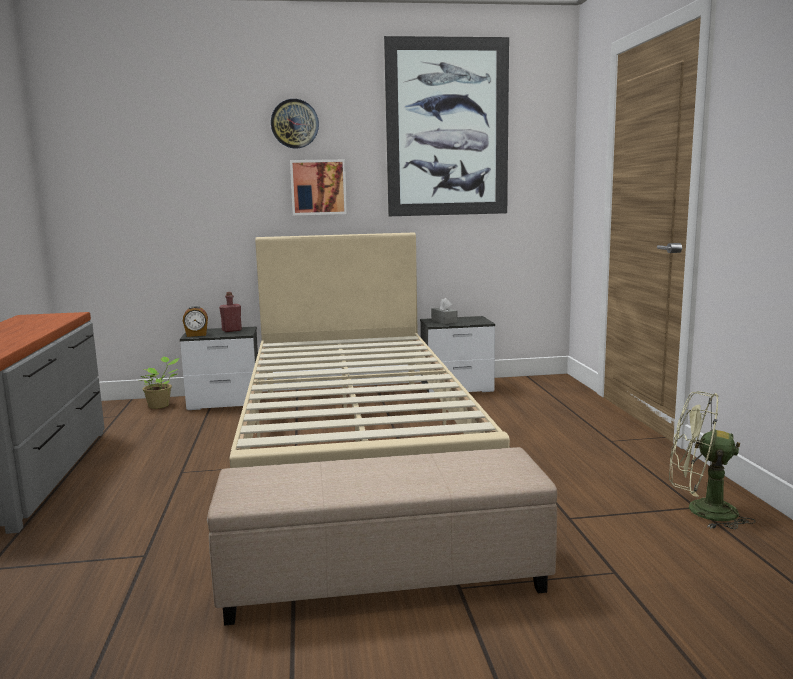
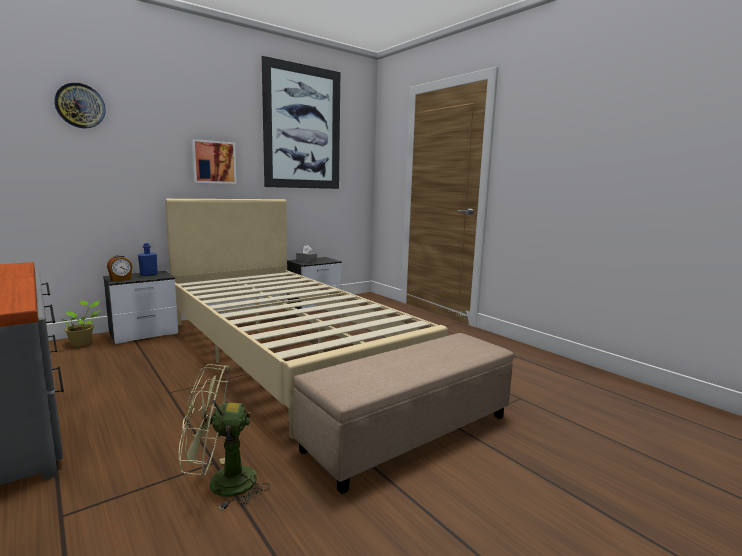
camera: 30 degrees left, 0 degrees up
red bottle [219,292,242,332] -> blue bottle [138,243,158,276]
wall clock [271,99,319,148] -> wall clock moved to [54,83,106,128]
green fan [669,391,756,529] -> green fan moved to [179,364,270,511]

